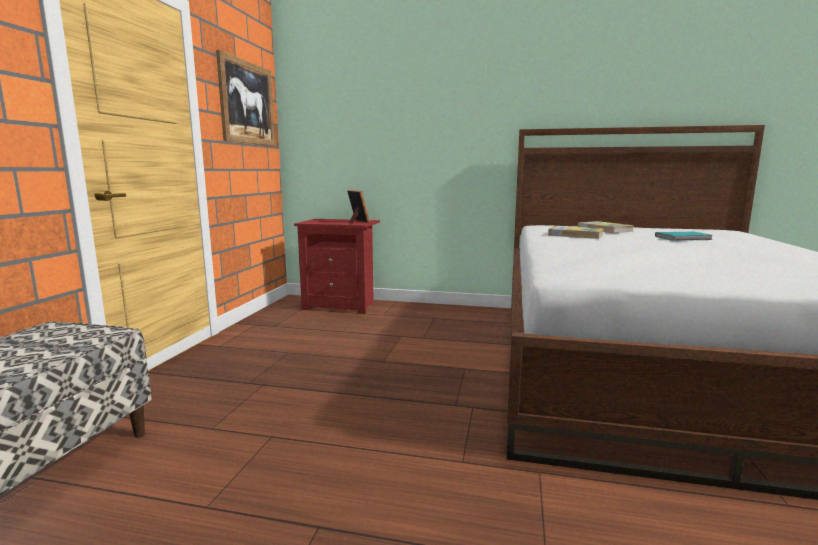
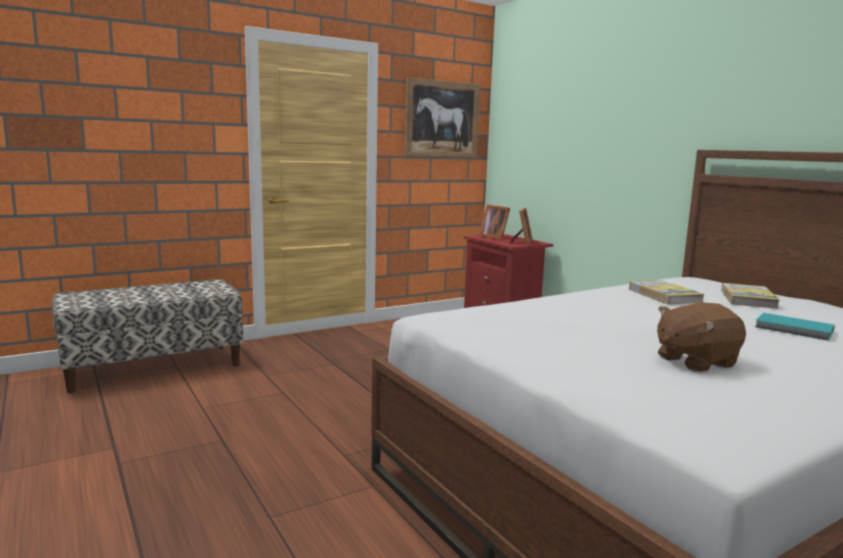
camera: 45 degrees right, 0 degrees up
none -> picture frame [479,205,510,240]
none -> brown plush toy [657,303,746,372]

